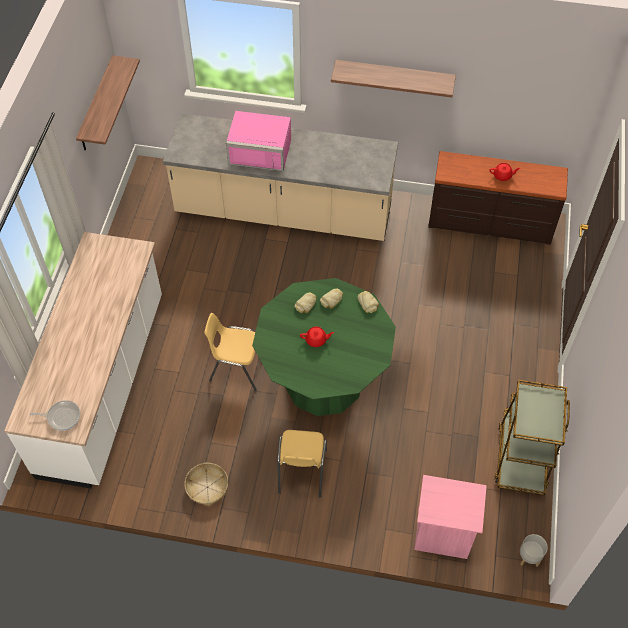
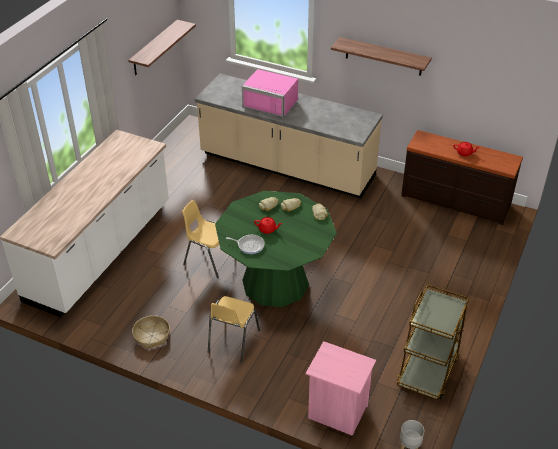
camera: 15 degrees right, 15 degrees down
frying pan [30,400,80,431] -> frying pan moved to [226,235,265,254]

